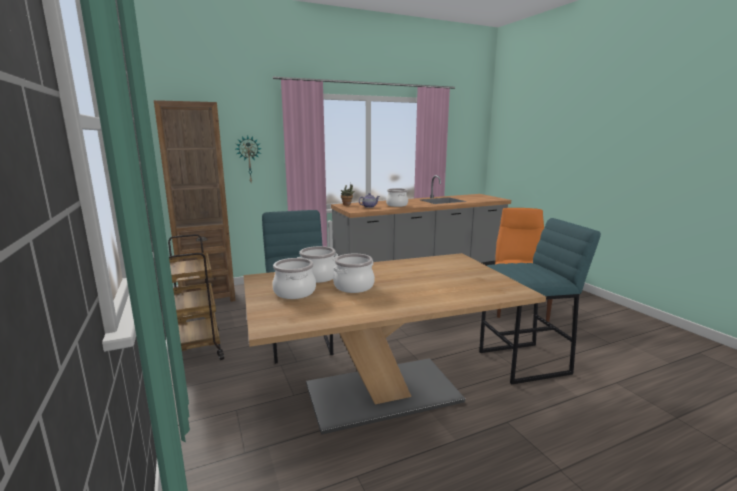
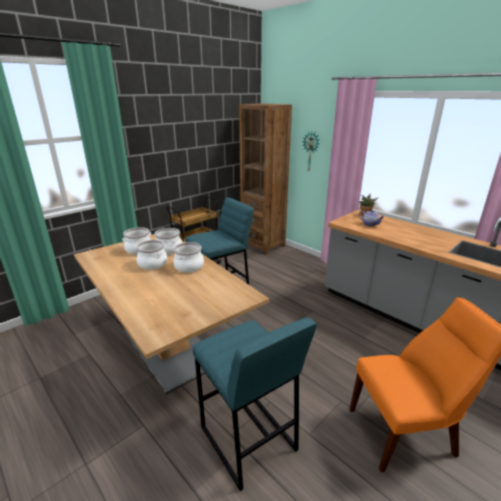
camera: 70 degrees right, 10 degrees up
cooking pot [386,188,408,207] -> cooking pot moved to [173,242,204,273]

